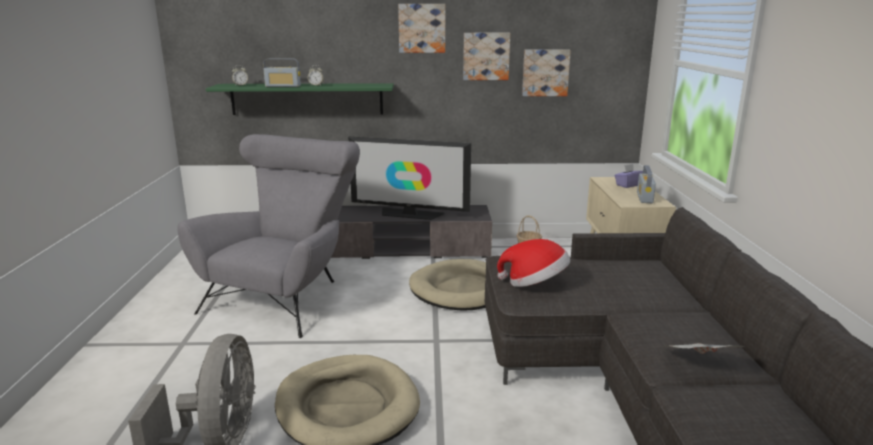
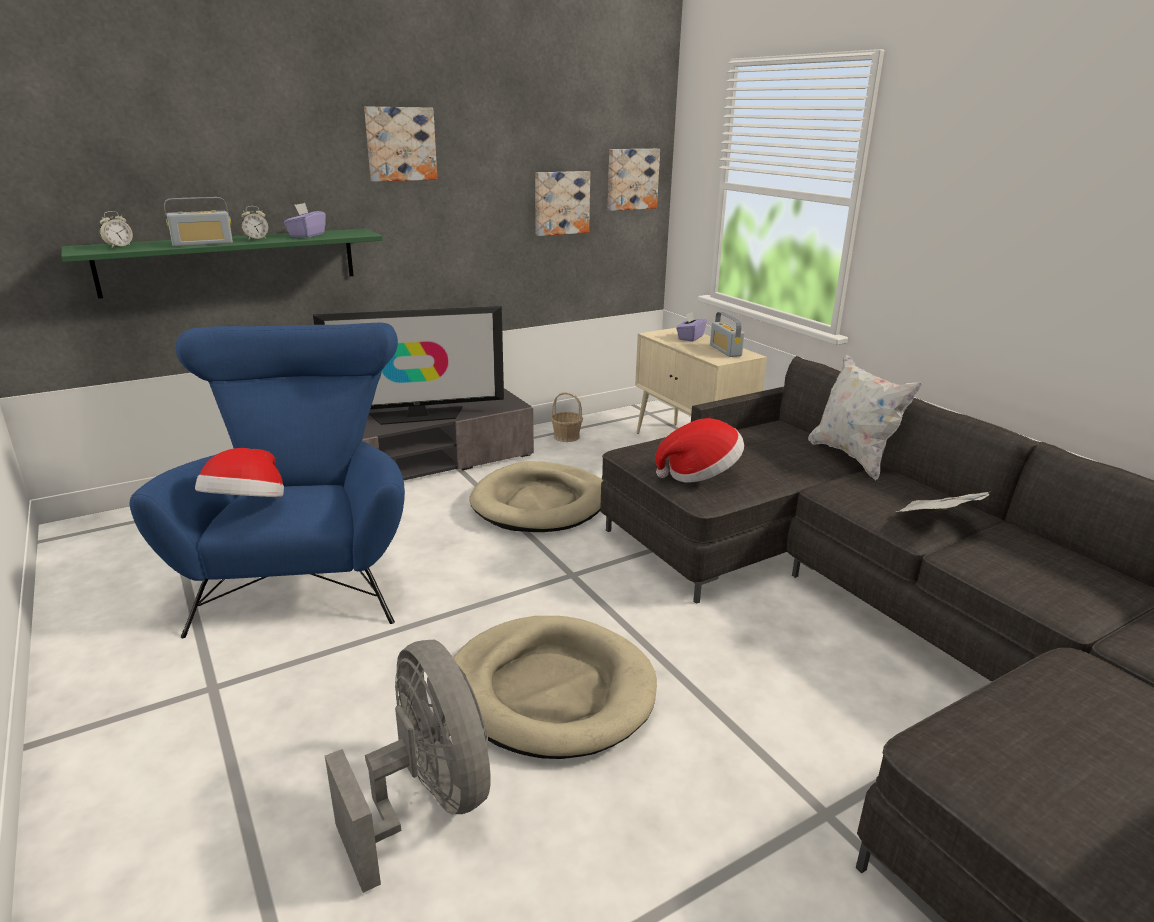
camera: 30 degrees left, 5 degrees up
grey armchair [177,134,360,338] -> blue armchair [129,323,405,638]
picture [463,33,510,80] -> picture moved to [608,149,660,211]
none -> hat [195,448,284,497]
none -> purple tissue box [284,203,326,238]
none -> white pillow [808,354,923,480]

